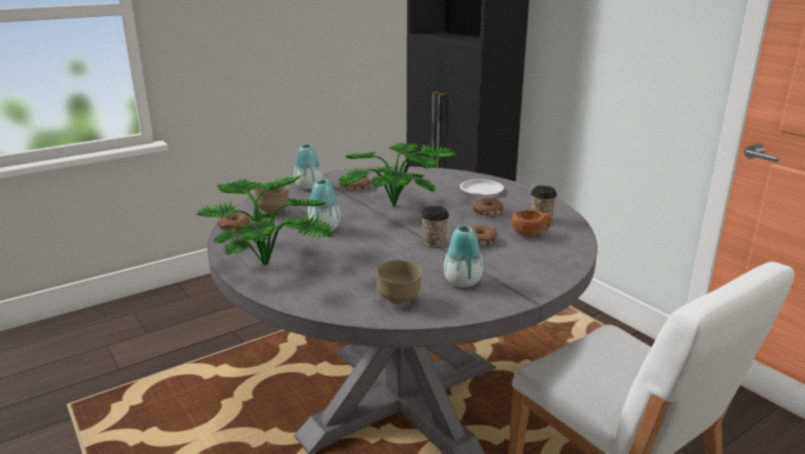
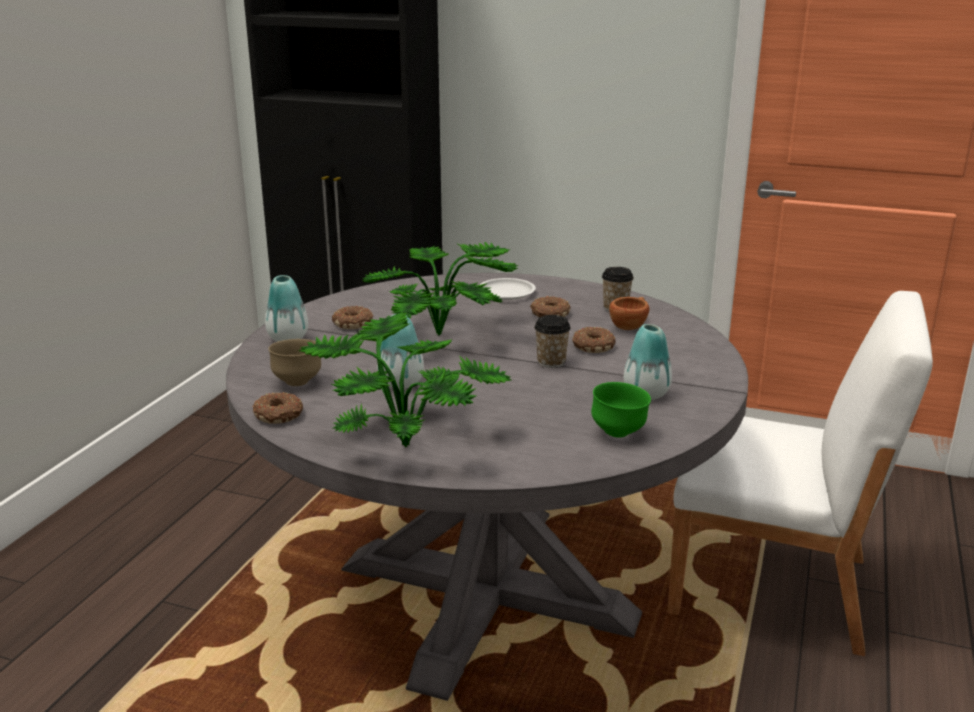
camera: 35 degrees left, 0 degrees up
brown bowl [376,260,422,304] -> green bowl [591,382,651,438]

